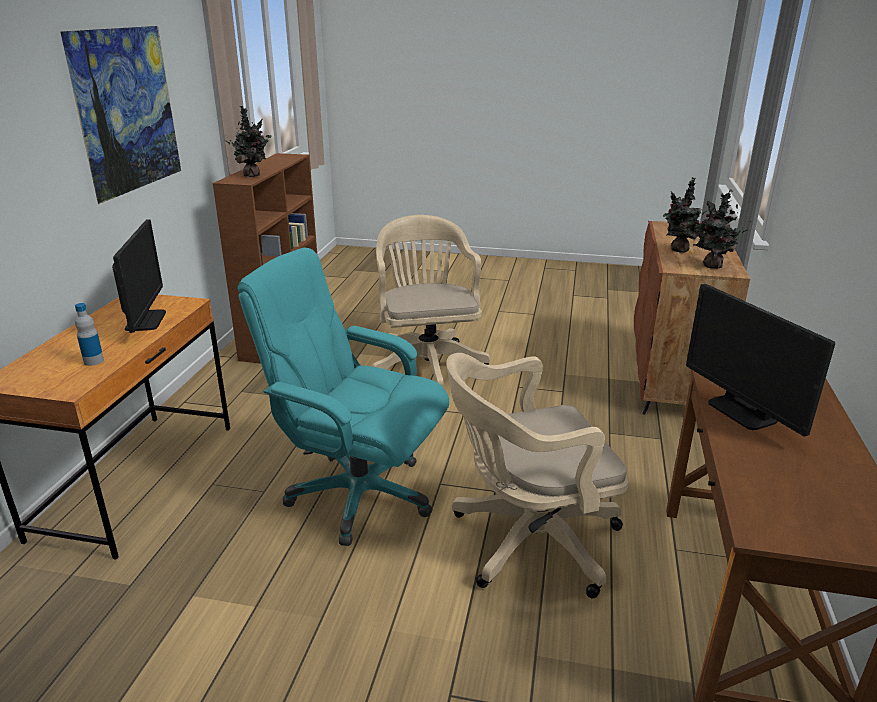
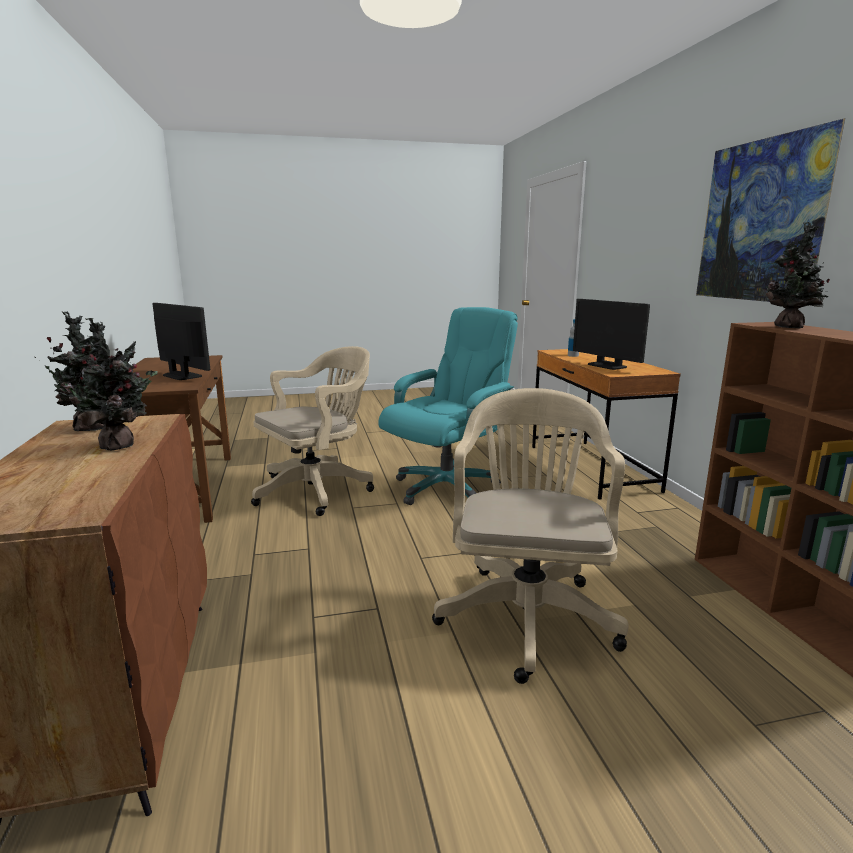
camera: 155 degrees right, 10 degrees down
turquoise office chair [237,248,449,546] -> turquoise office chair turned 45 degrees counterclockwise [378,307,518,505]
beige office chair [372,215,490,388] -> beige office chair turned 135 degrees counterclockwise [432,388,629,684]

